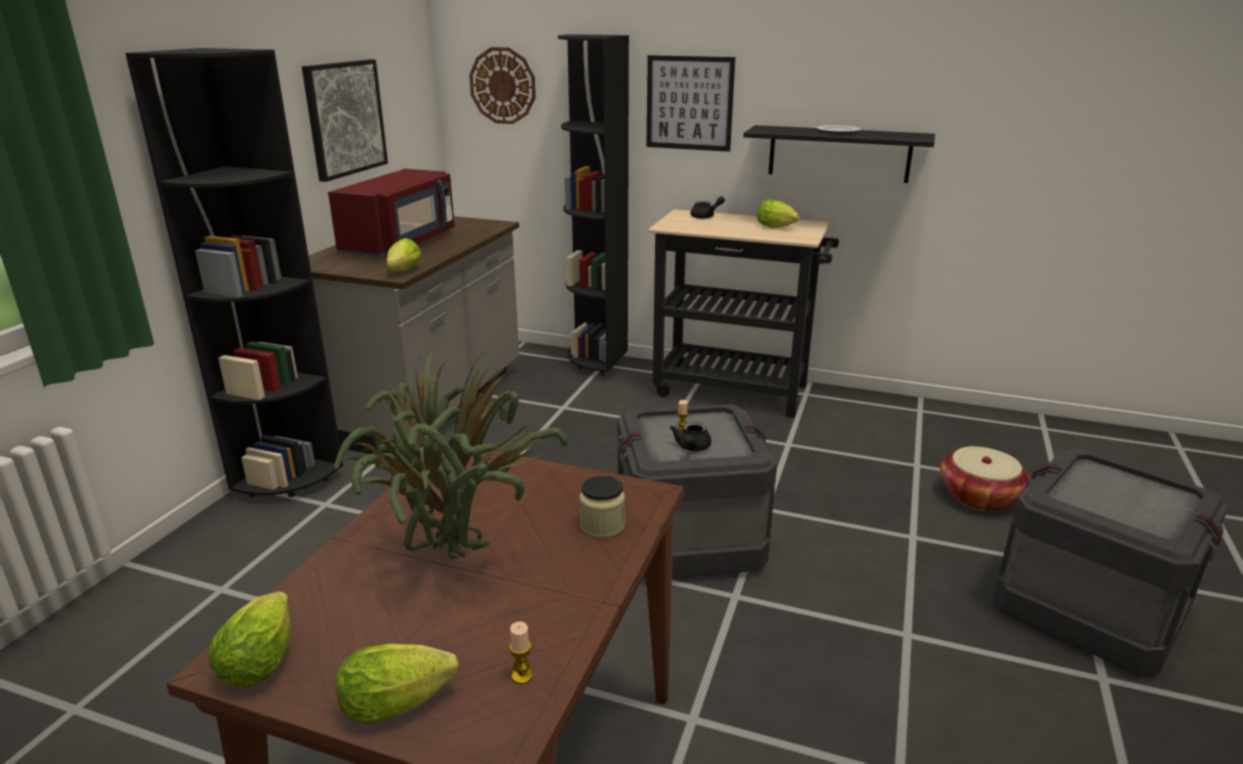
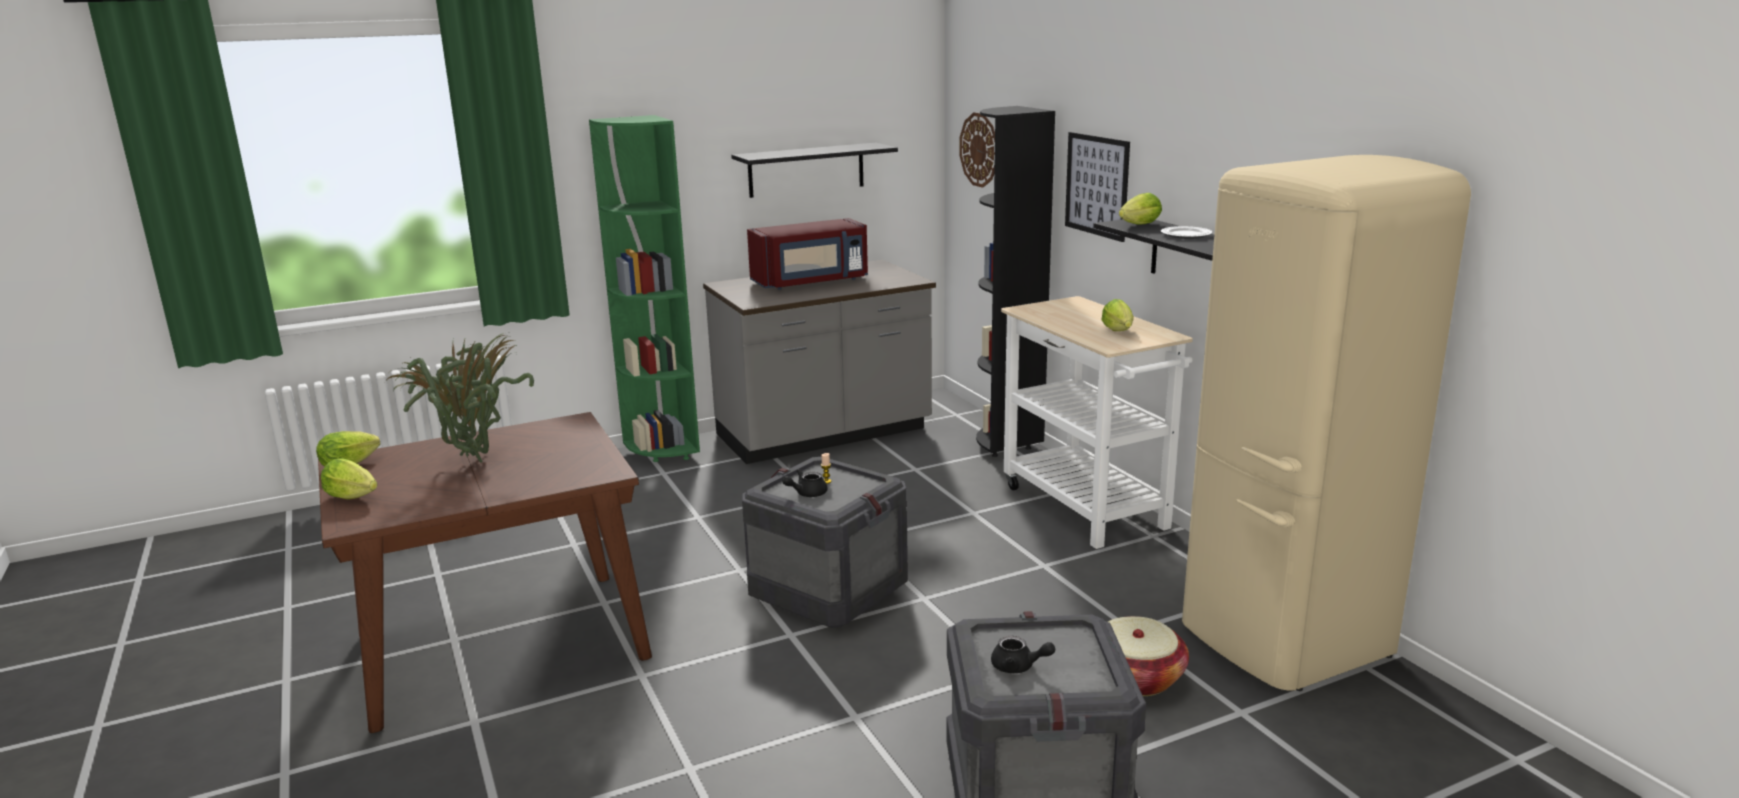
camera: 45 degrees right, 5 degrees down
black bookcase [125,48,343,497] -> green bookcase [589,115,700,462]
picture [302,59,388,182] -> black shelf [731,143,898,198]
lettuce [387,238,422,271] -> lettuce moved to [1119,193,1162,225]
candle [509,621,533,684] -> none
jar [580,476,625,538] -> none
black cart [648,210,839,418] -> white cart [1001,296,1193,549]
black teapot [690,196,725,219] -> black teapot moved to [991,636,1055,673]
none -> beige fridge [1182,155,1471,691]

